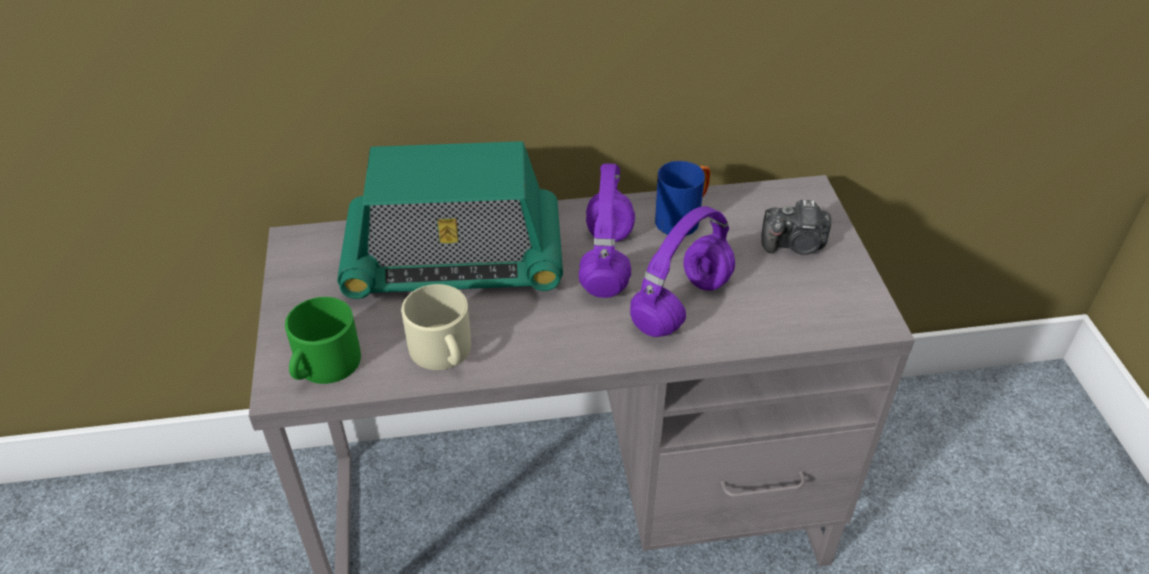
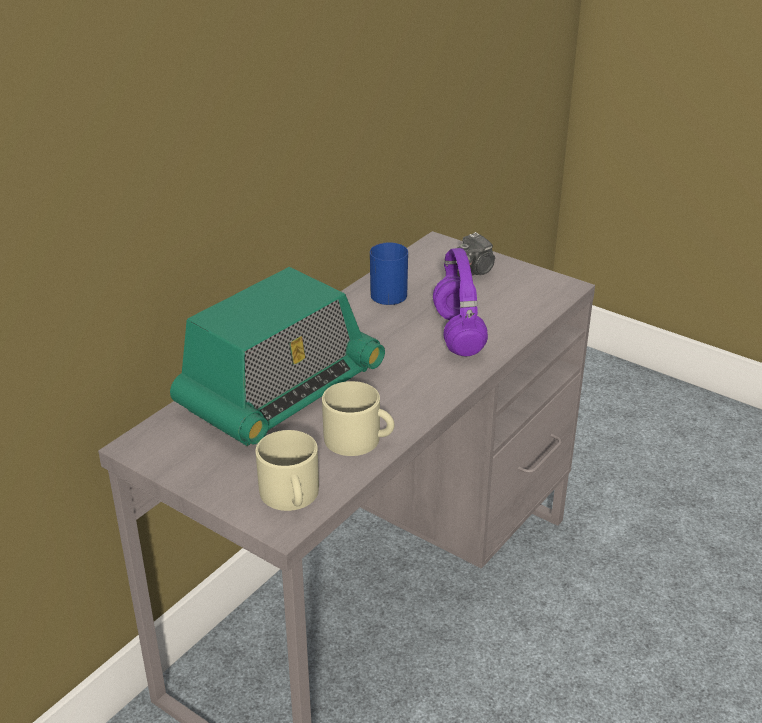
camera: 45 degrees left, 10 degrees down
green mug [285,297,361,384] -> beige mug [256,430,319,511]
purple headphones [579,164,635,298] -> none

